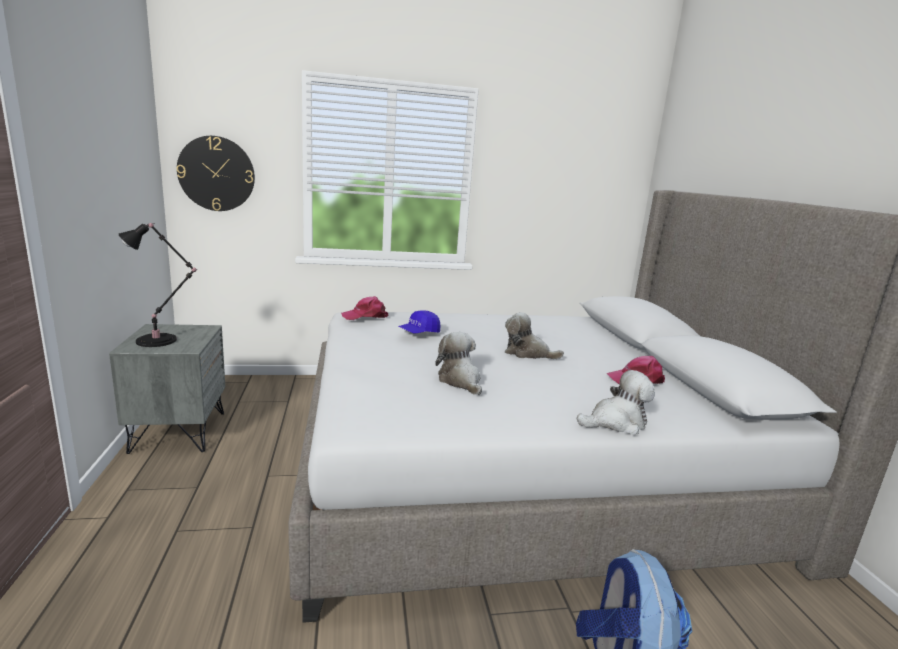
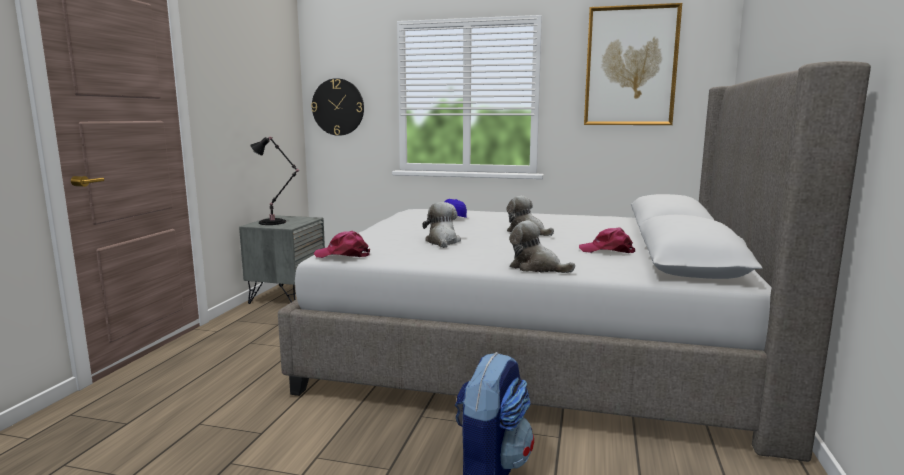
camera: 25 degrees right, 5 degrees down
pink cap [341,296,389,320] -> pink cap moved to [314,231,370,258]
plush toy [577,370,655,435] -> plush toy turned 150 degrees counterclockwise [509,221,575,273]
none -> picture [584,3,682,125]

